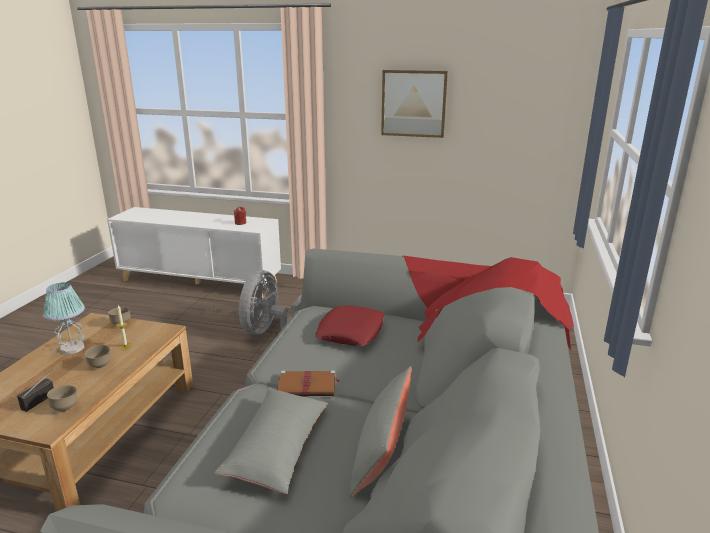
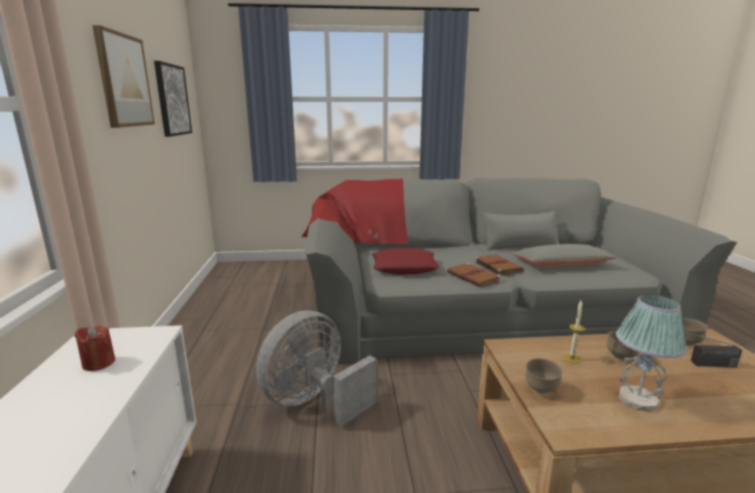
camera: 110 degrees left, 5 degrees down
grey fan [239,270,302,335] -> grey fan turned 135 degrees clockwise [256,310,377,427]
none -> picture [154,61,192,137]
none -> brown book [447,263,501,287]

